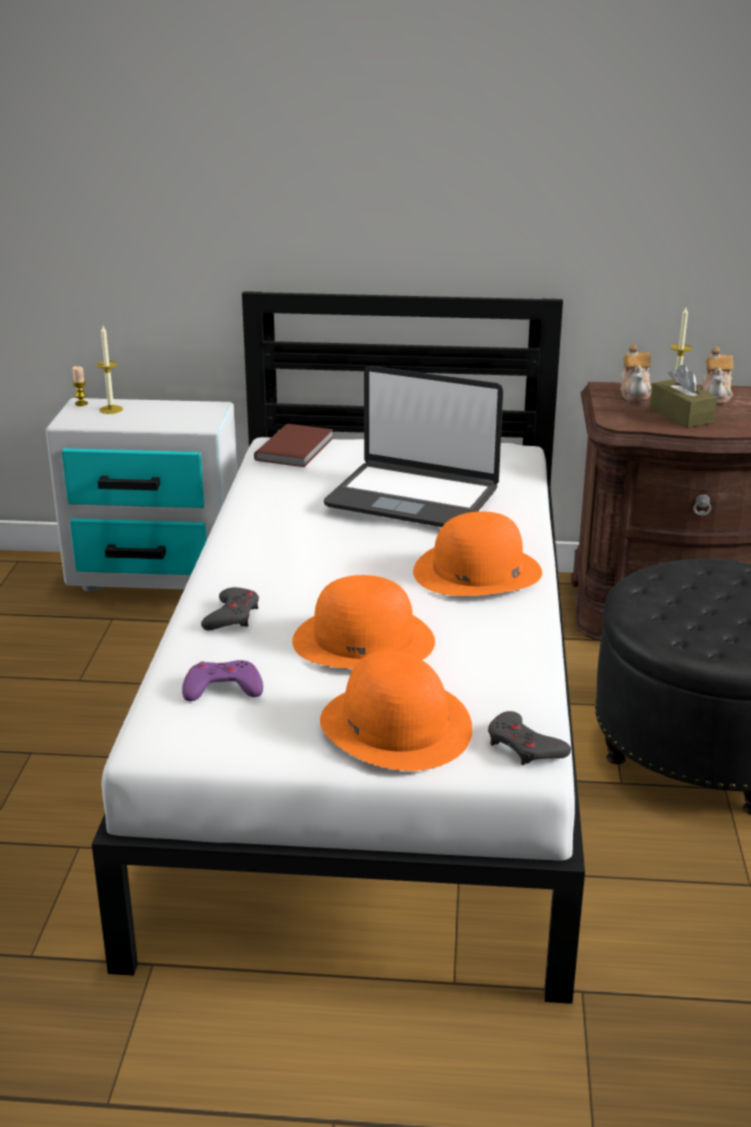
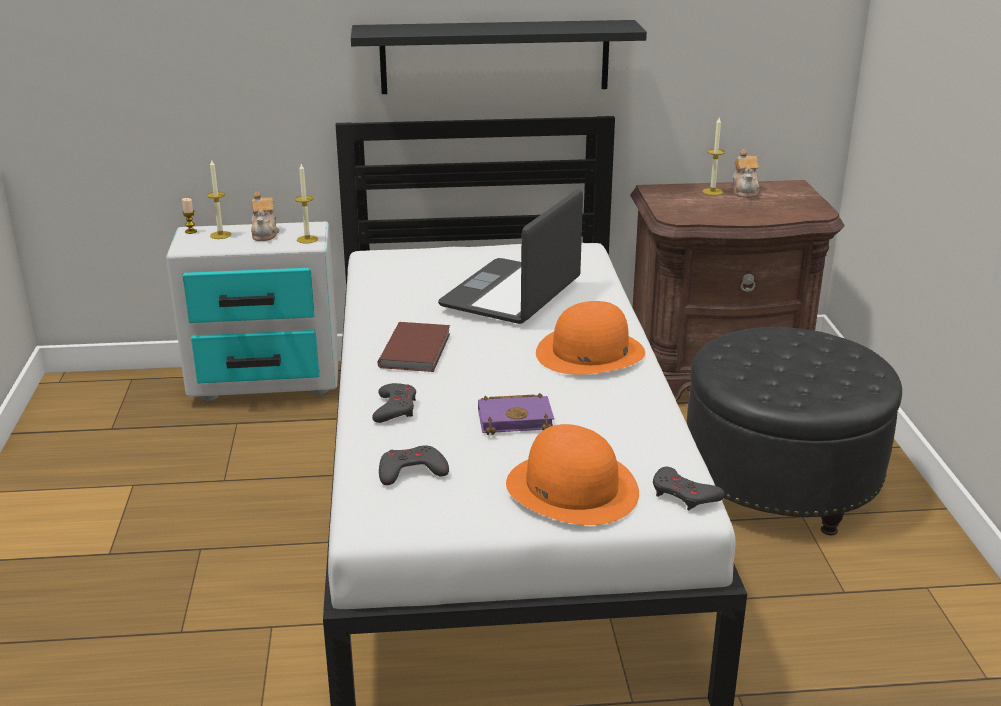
camera: 10 degrees left, 0 degrees up
purple game controller [182,660,263,701] -> grey game controller [379,445,449,485]
brown book [254,424,333,467] -> brown book moved to [378,322,450,372]
orange hat [292,575,435,669] -> purple book [478,393,554,435]
laptop [324,366,503,527] -> laptop turned 105 degrees clockwise [438,189,583,324]
teapot [620,344,652,401] -> teapot moved to [251,192,279,241]
brown tissue box [650,364,717,428] -> none
none -> candle [295,164,318,244]
none -> black shelf [351,20,647,94]

